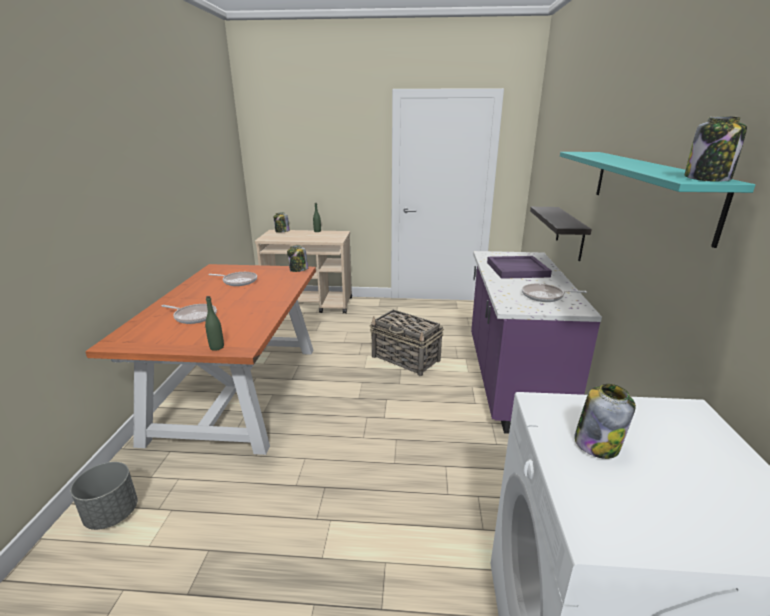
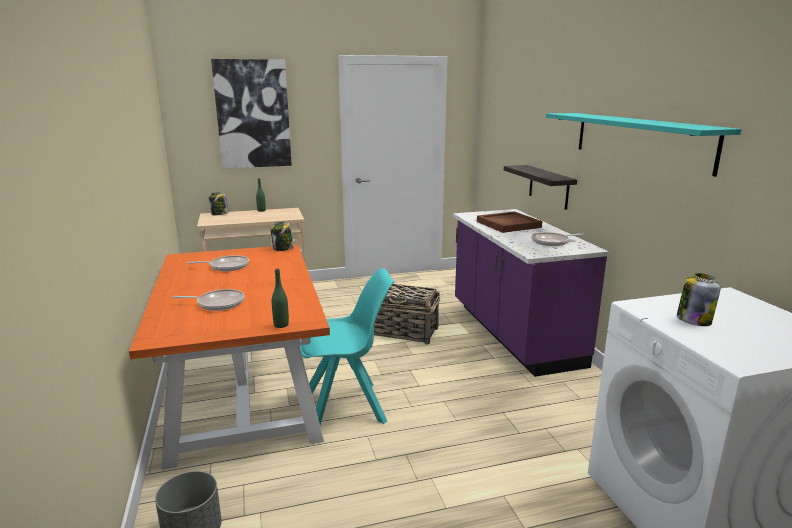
camera: 20 degrees left, 5 degrees down
purple tray [487,256,552,279] -> brown tray [477,211,542,233]
jar [684,116,747,182] -> none
none -> picture [211,59,292,168]
none -> turquoise chair [300,268,394,425]

